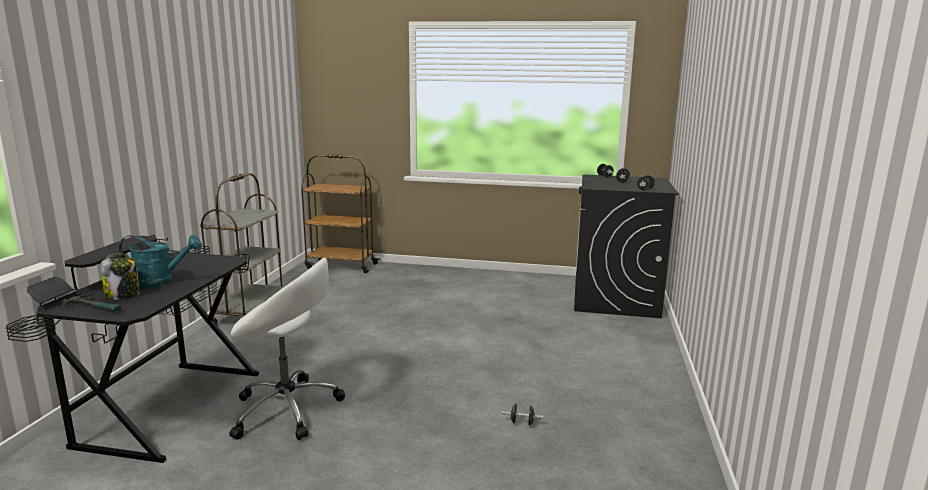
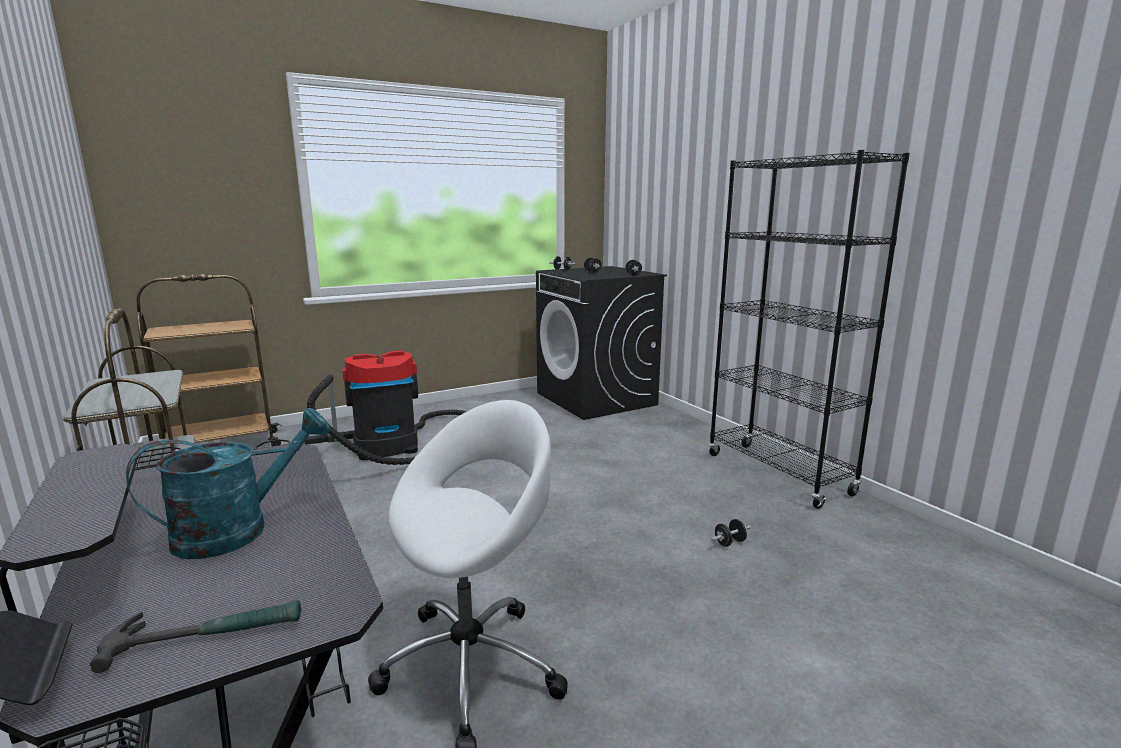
camera: 40 degrees left, 0 degrees up
jar [101,254,139,300] -> none
none -> vacuum cleaner [304,350,467,465]
none -> black bookcase [708,150,910,509]

